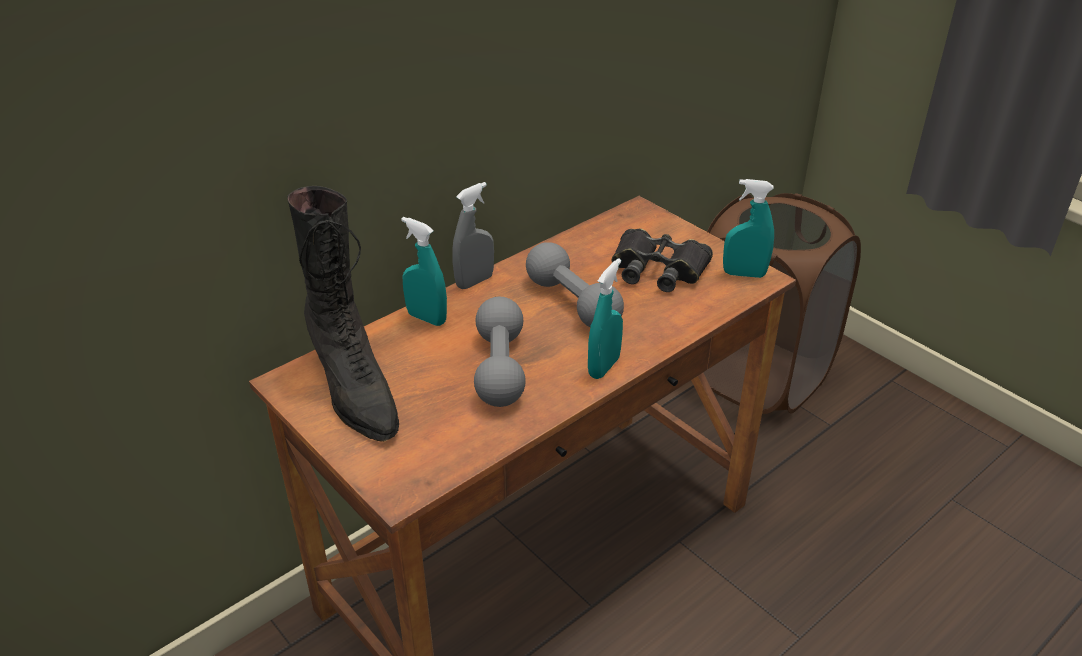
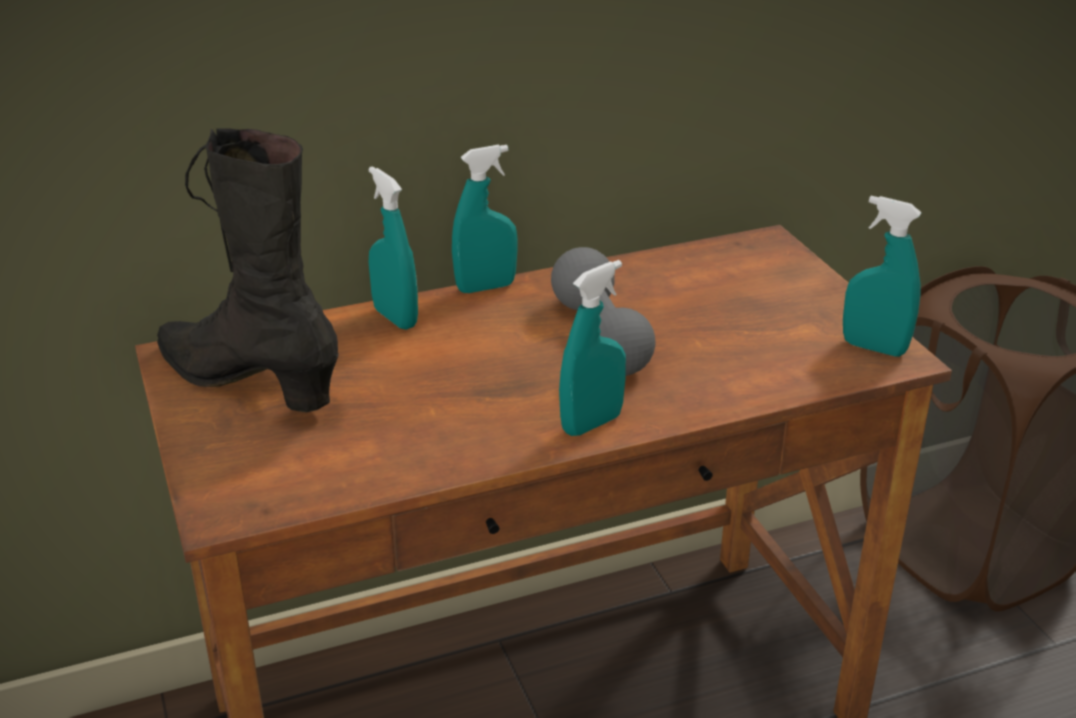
camera: 20 degrees right, 5 degrees down
black boot [287,186,399,442] -> black boot turned 135 degrees clockwise [157,128,339,412]
grey spray bottle [452,182,494,289] -> turquoise spray bottle [452,145,518,293]
grey dumbbell [474,297,526,407] -> none
black binoculars [612,228,713,292] -> none

